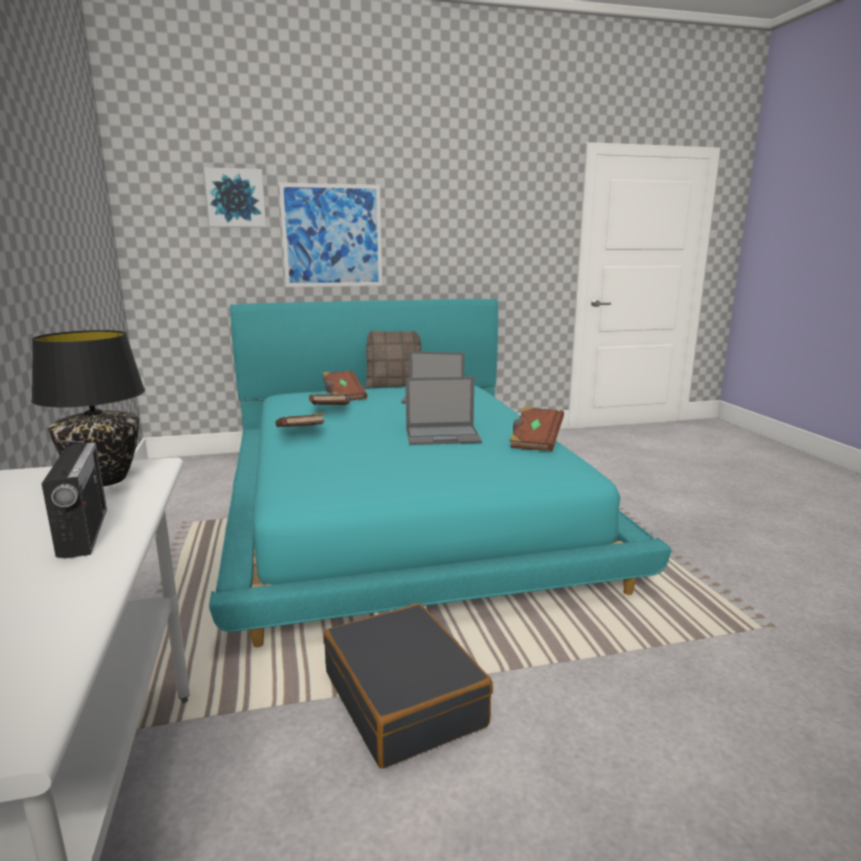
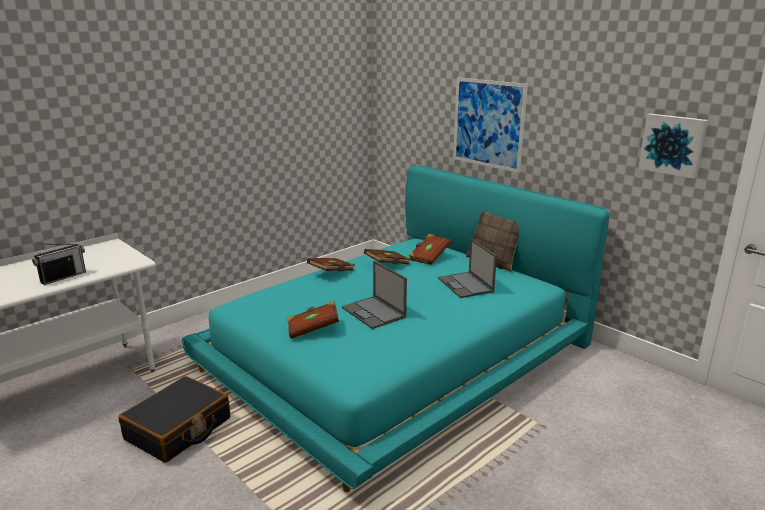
camera: 60 degrees right, 5 degrees up
black table lamp [31,330,145,487] -> none
picture [204,168,266,227] -> picture moved to [638,113,708,179]
brown book [509,406,564,451] -> brown book moved to [288,301,339,339]

